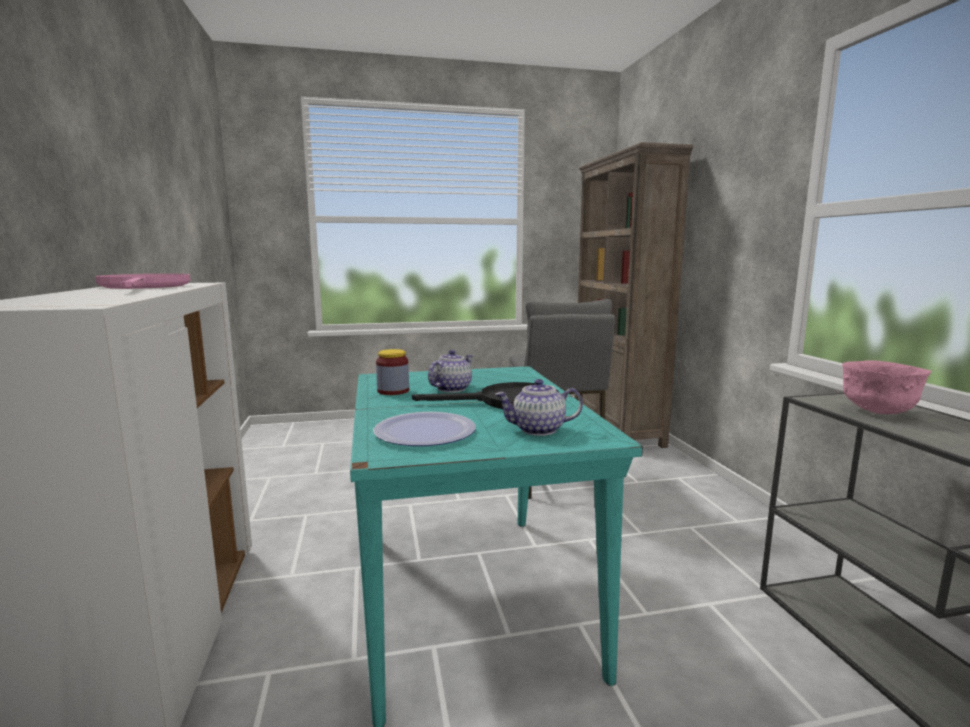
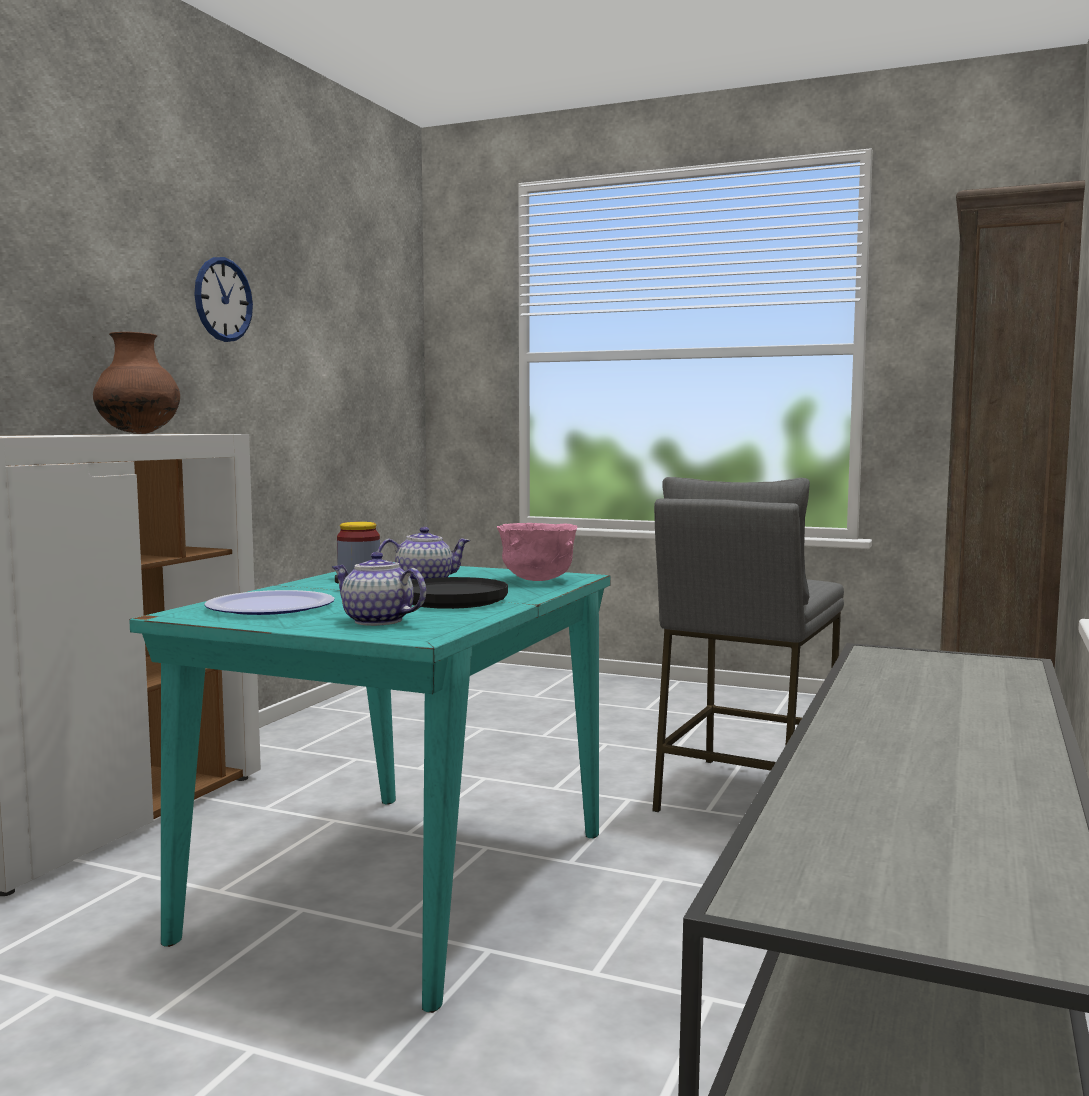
camera: 35 degrees right, 5 degrees down
pink frying pan [95,274,190,289] -> brown vase [93,332,180,434]
pink bowl [842,360,931,414] -> pink bowl moved to [497,523,578,581]
none -> wall clock [194,257,253,342]

